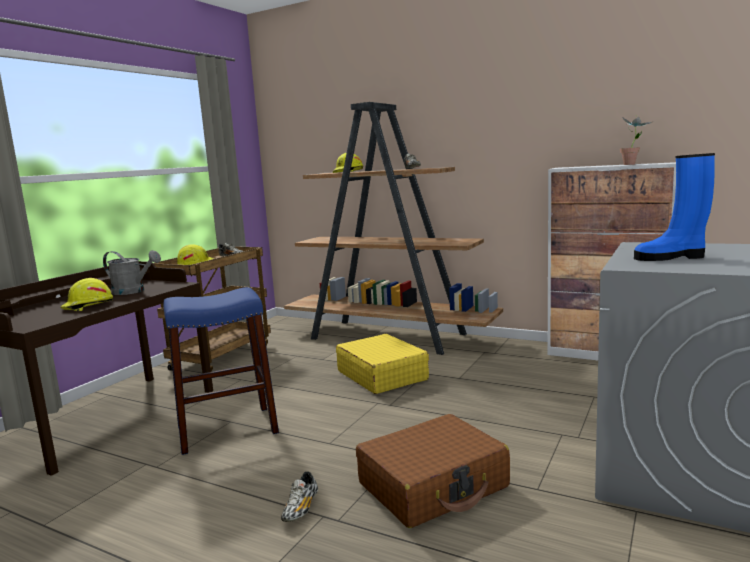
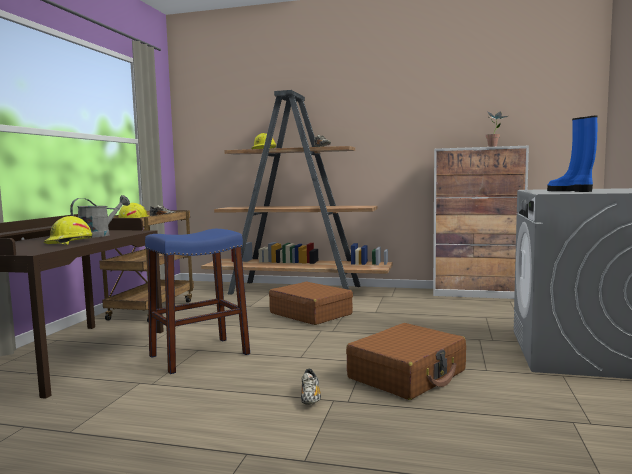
camera: 15 degrees left, 5 degrees down
grey watering can [103,250,161,295] -> grey watering can turned 60 degrees counterclockwise [70,195,130,238]
yellow suitcase [336,334,429,394] -> brown suitcase [269,282,353,325]
blue boot [634,153,715,261] -> blue boot turned 75 degrees clockwise [547,116,598,192]

